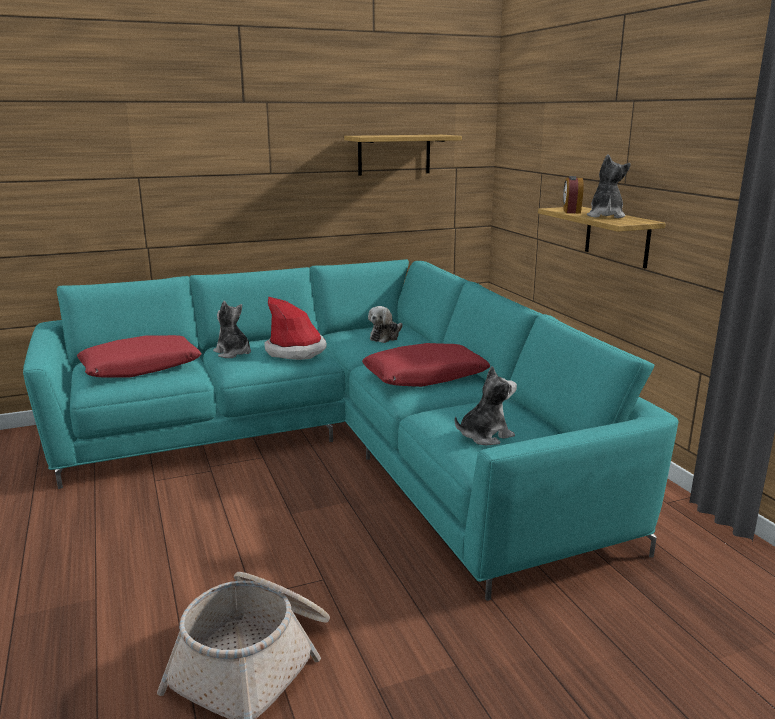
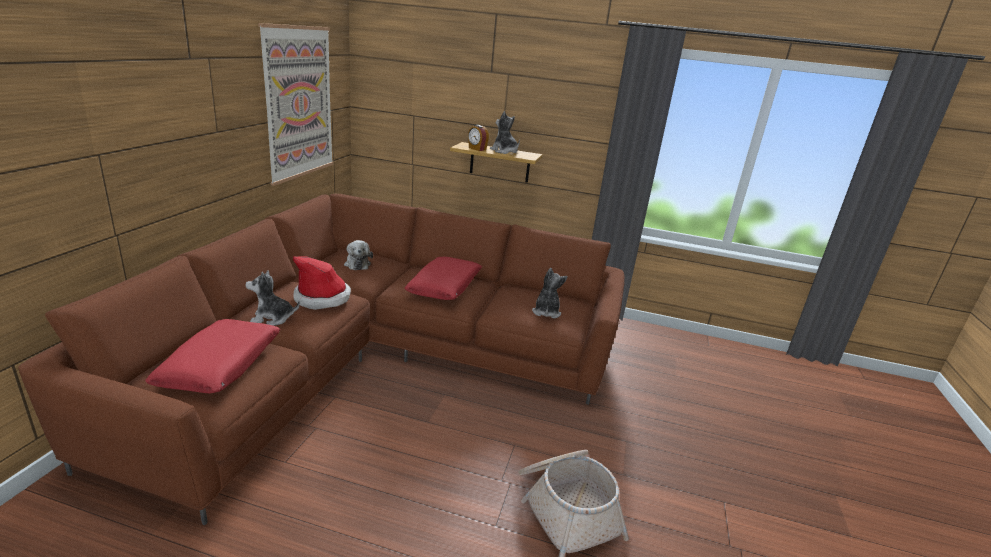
camera: 55 degrees left, 5 degrees up
turquoise sofa [23,259,678,601] -> brown sofa [18,194,625,525]
shelf [344,135,462,176] -> picture [258,23,333,186]

